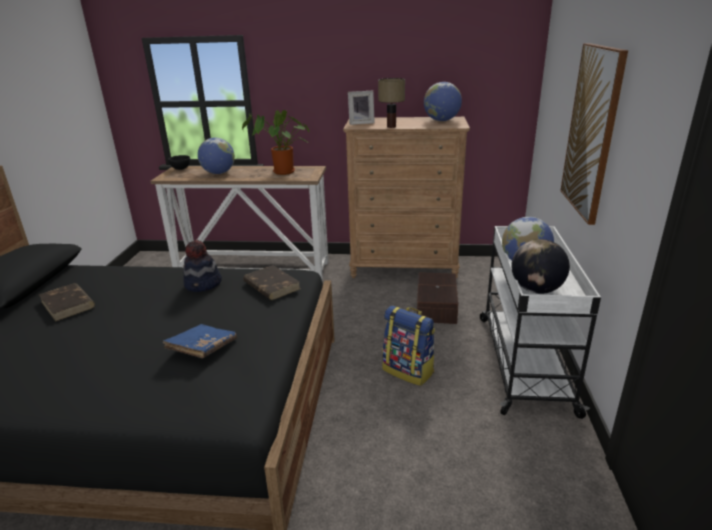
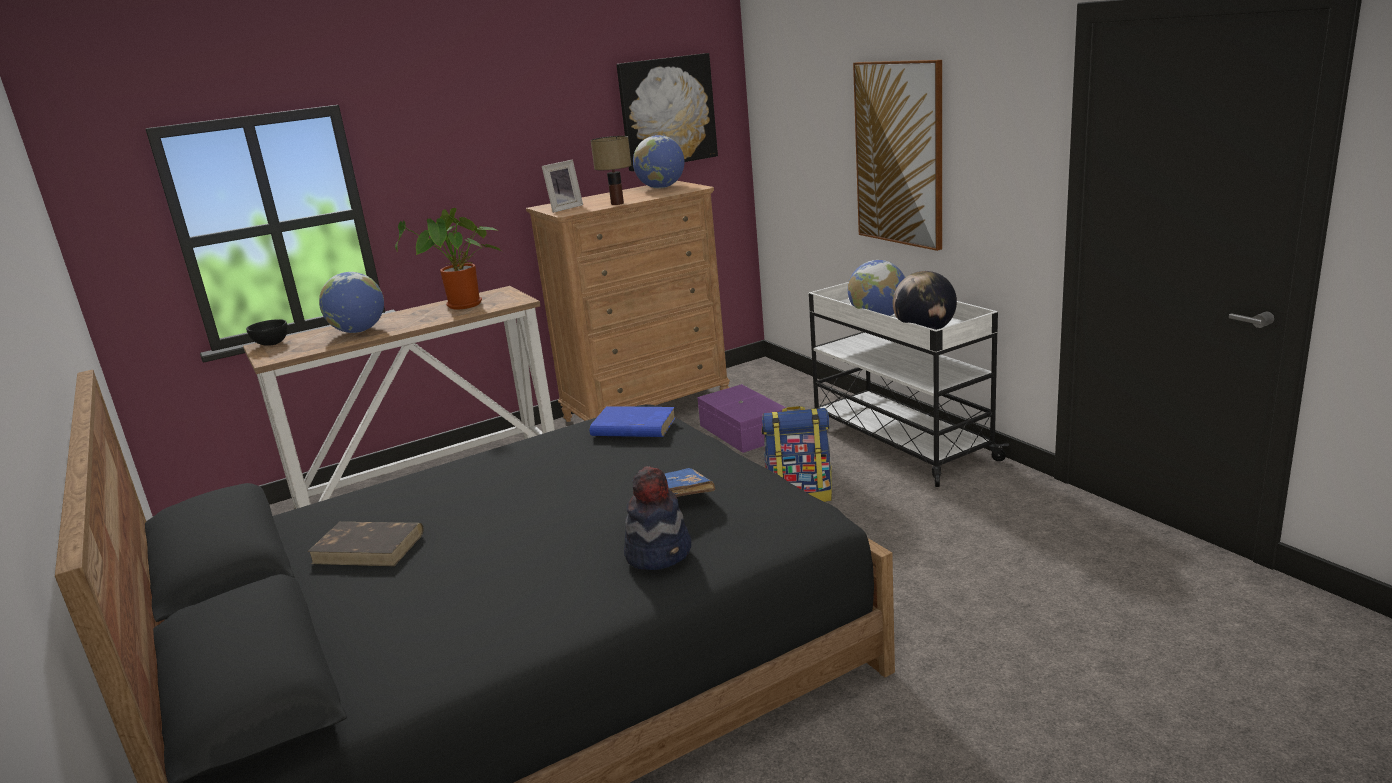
camera: 35 degrees left, 5 degrees down
hat [183,240,222,292] -> hat moved to [624,466,691,570]
brown book [243,265,300,300] -> blue book [590,406,676,437]
brown storage box [417,272,459,324] -> purple storage box [697,384,786,453]
none -> picture [617,53,718,171]

